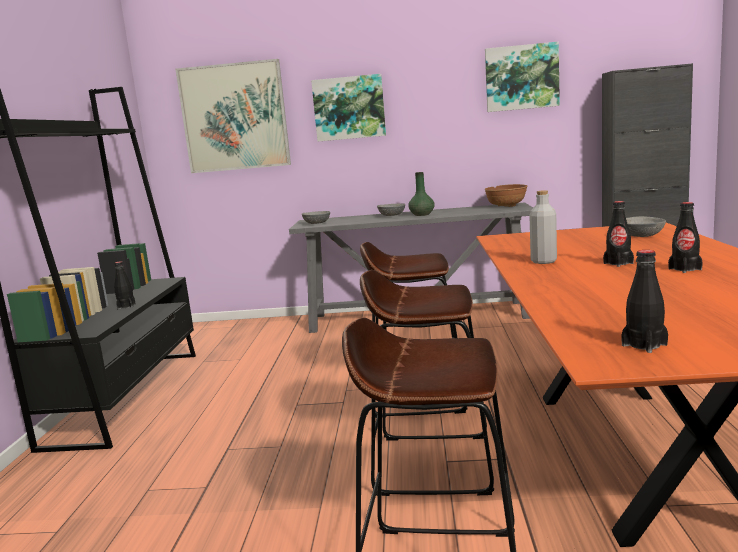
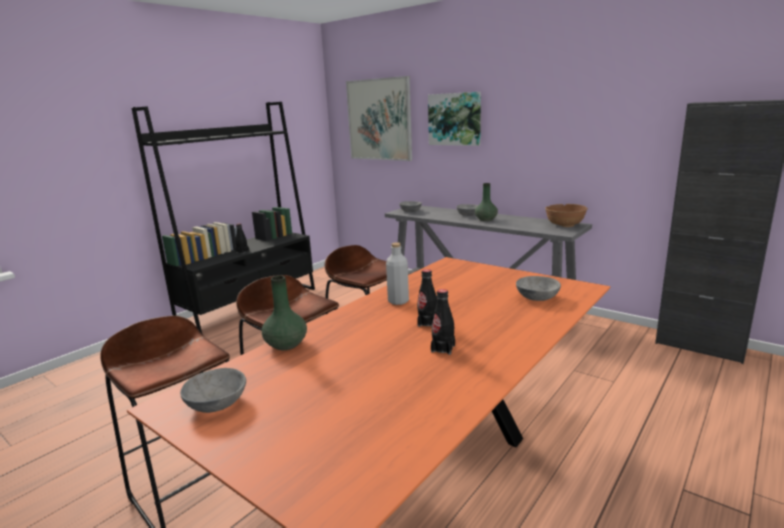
camera: 35 degrees right, 5 degrees up
picture [485,42,560,112] -> none
black bottle [621,250,668,353] -> grey bowl [180,368,246,413]
none -> green vase [262,275,307,350]

